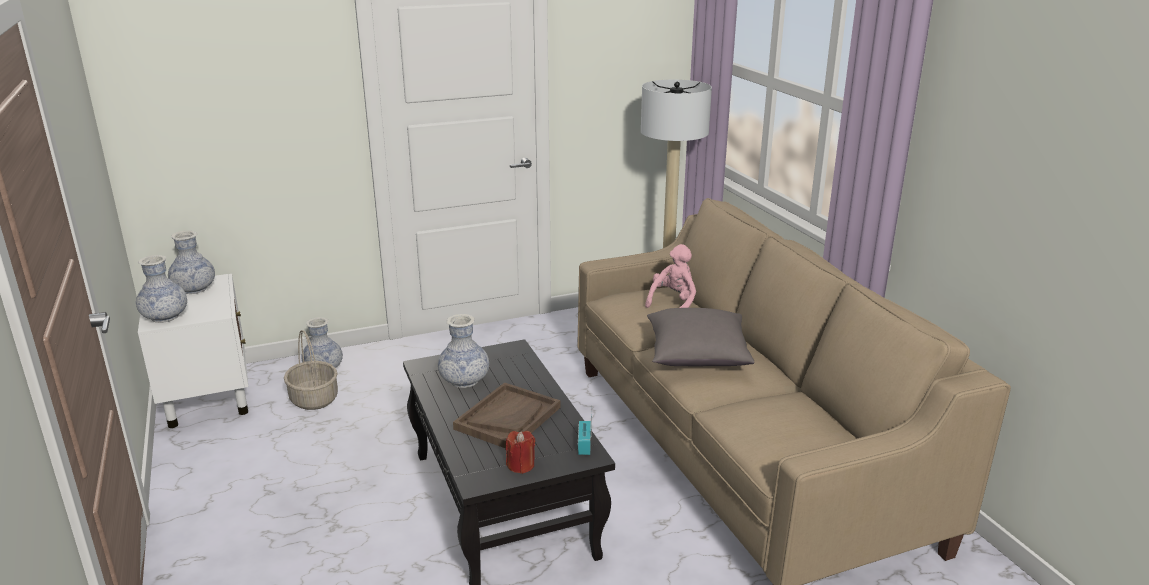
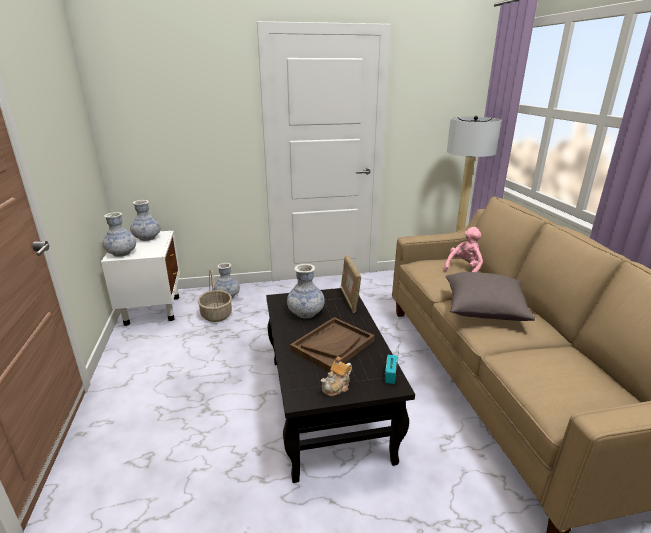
camera: 10 degrees right, 0 degrees up
red candle [506,431,535,474] -> teapot [321,356,352,396]
none -> picture frame [341,255,361,313]

